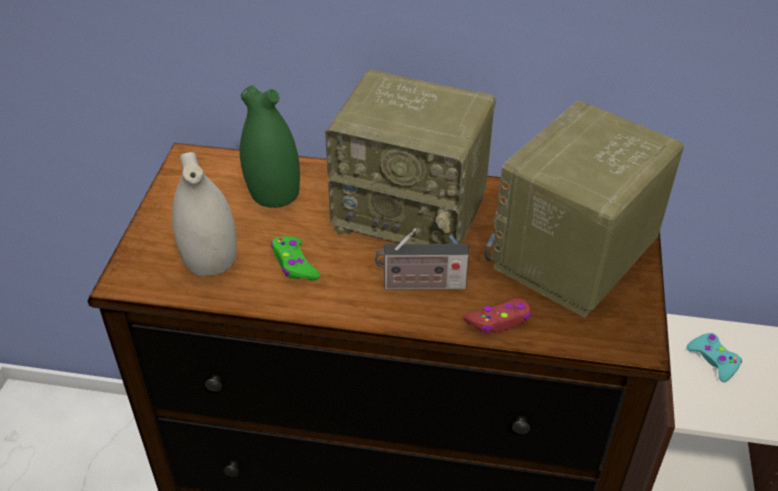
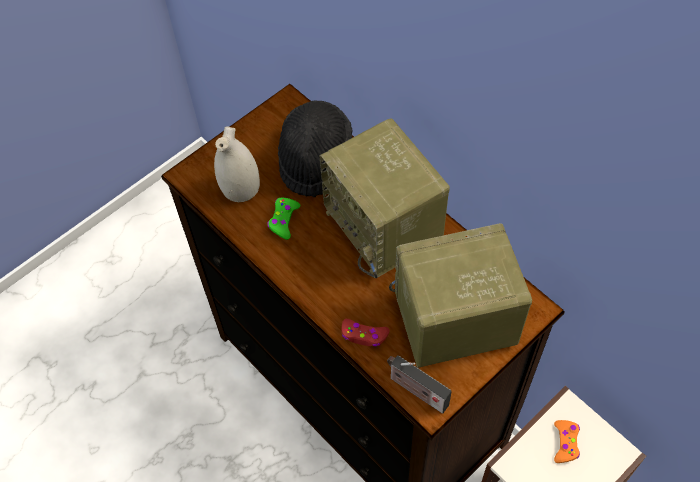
camera: 40 degrees right, 15 degrees up
green vase [240,85,300,208] -> black hat [278,101,353,197]
radio [375,228,469,289] -> radio moved to [387,355,452,414]
turquoise game controller [686,333,742,382] -> orange game controller [554,420,580,463]

